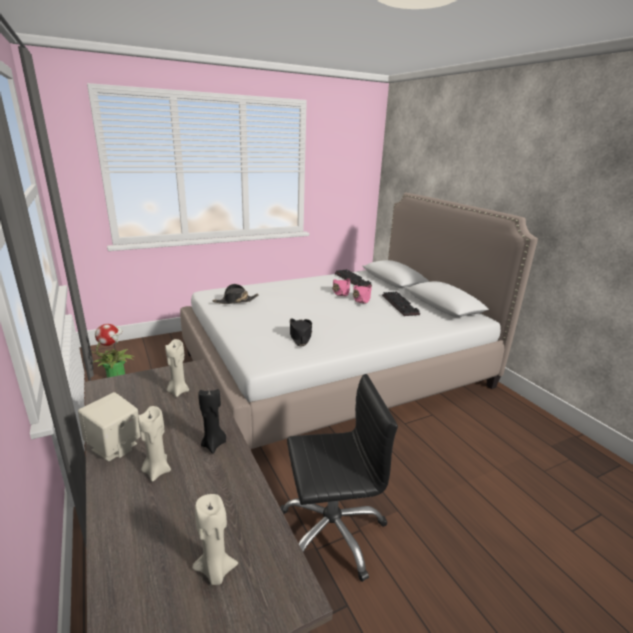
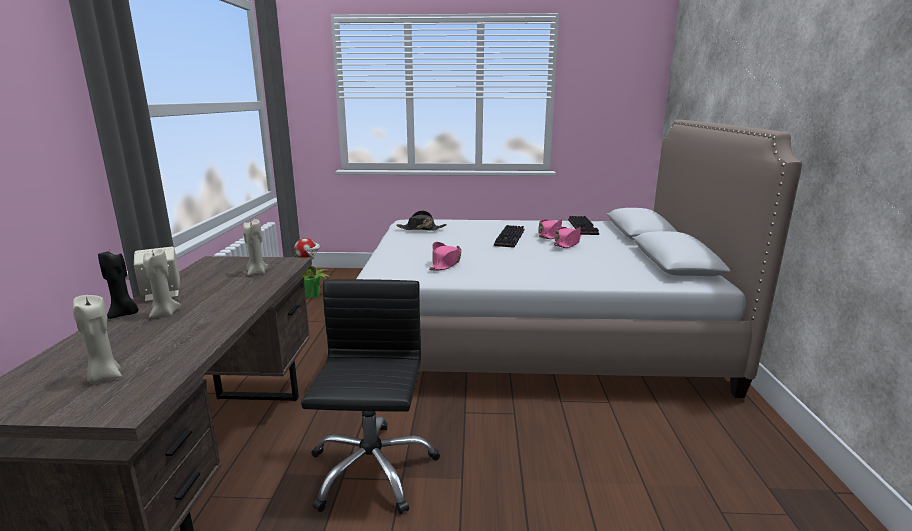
camera: 30 degrees right, 5 degrees down
black candle [198,389,226,454] -> black candle moved to [98,249,138,319]
black office chair [280,374,398,582] -> black office chair turned 105 degrees counterclockwise [301,279,440,514]
black hat [290,318,312,346] -> pink hat [429,242,462,271]
keyboard [382,291,420,316] -> keyboard moved to [494,225,524,248]

